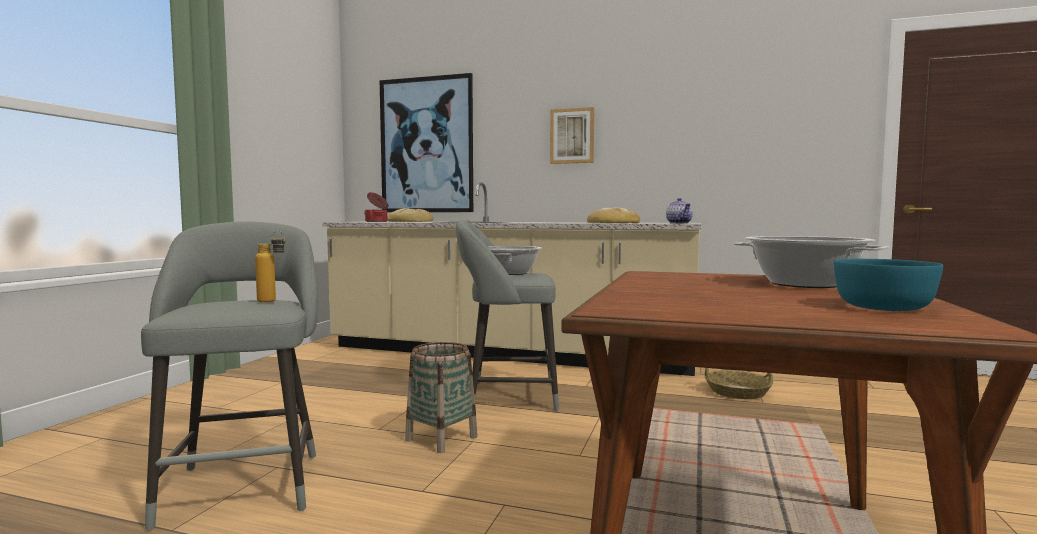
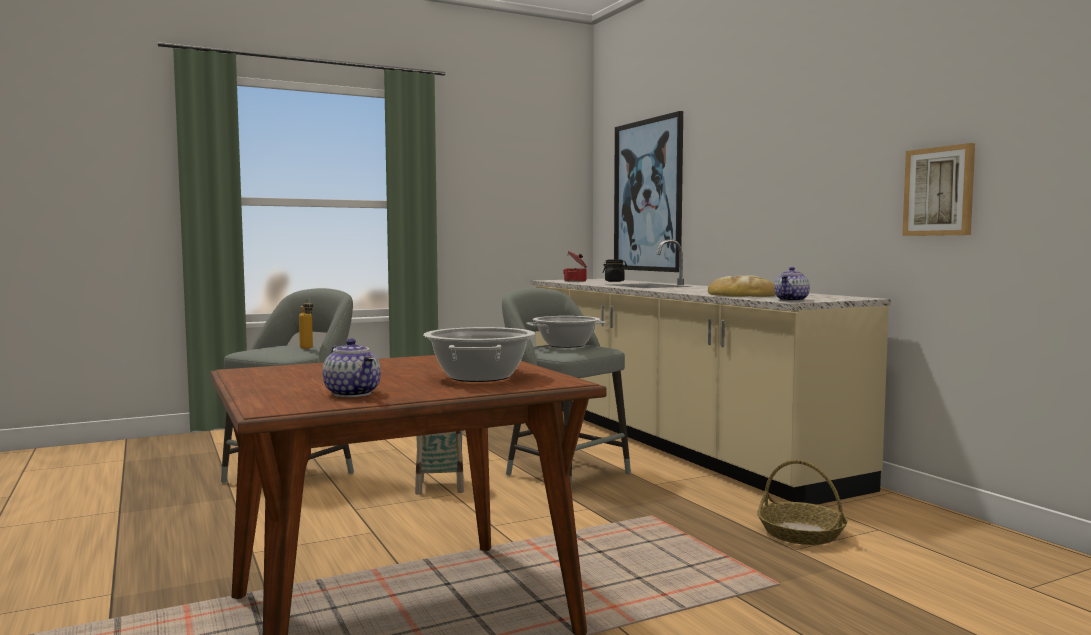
camera: 45 degrees right, 0 degrees up
bread [387,208,433,222] -> black jar [603,259,627,282]
picture [550,107,594,164] -> picture moved to [902,143,975,236]
turquoise bowl [834,259,943,311] -> teapot [323,339,381,397]

